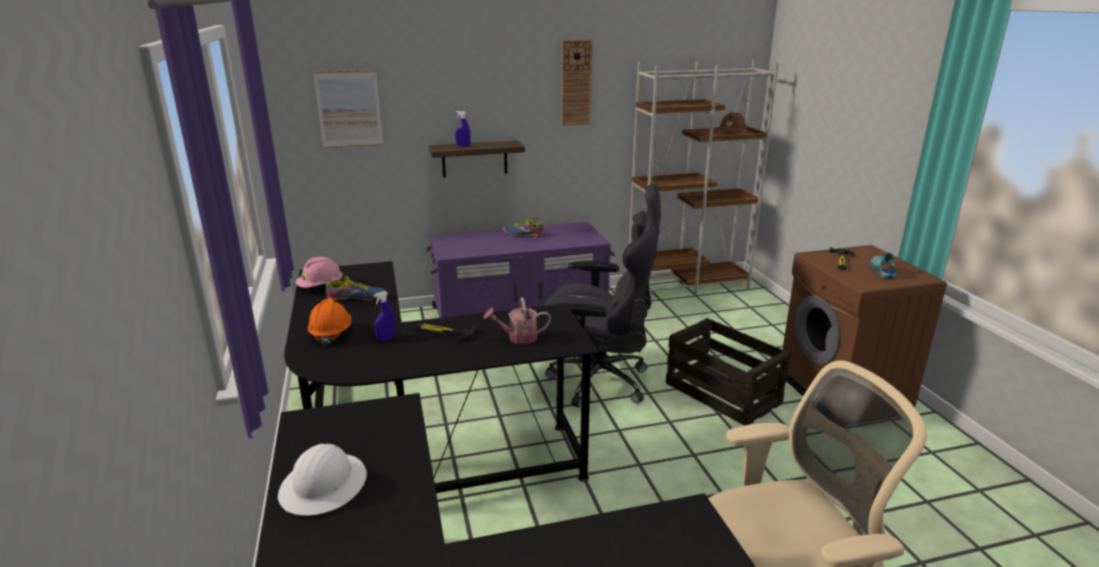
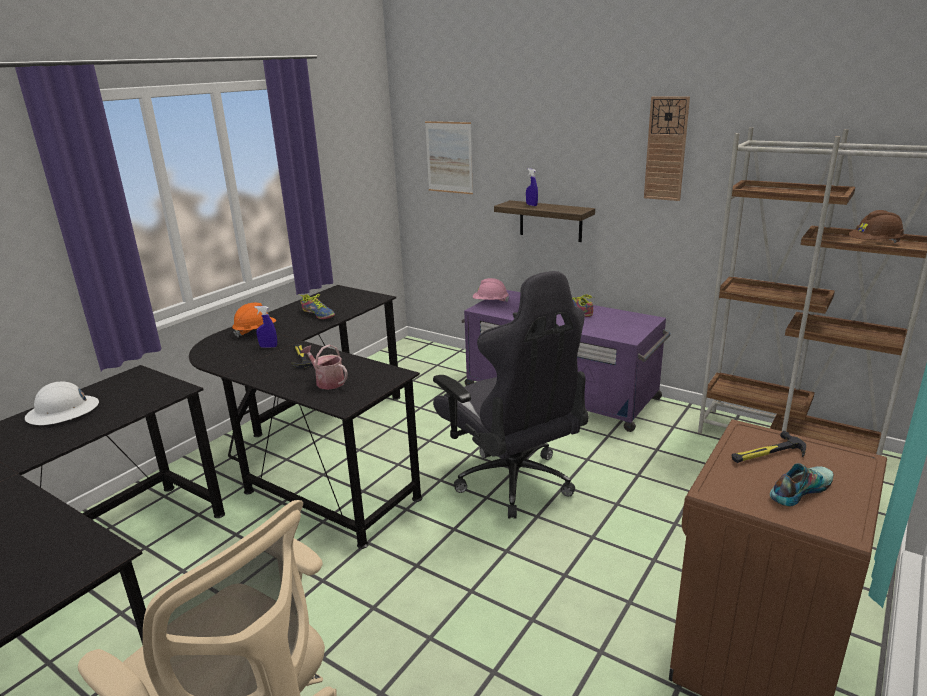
camera: 50 degrees right, 0 degrees up
pink hard hat [296,256,343,288] -> pink hard hat moved to [473,278,509,302]
crate [666,318,791,426] -> none

